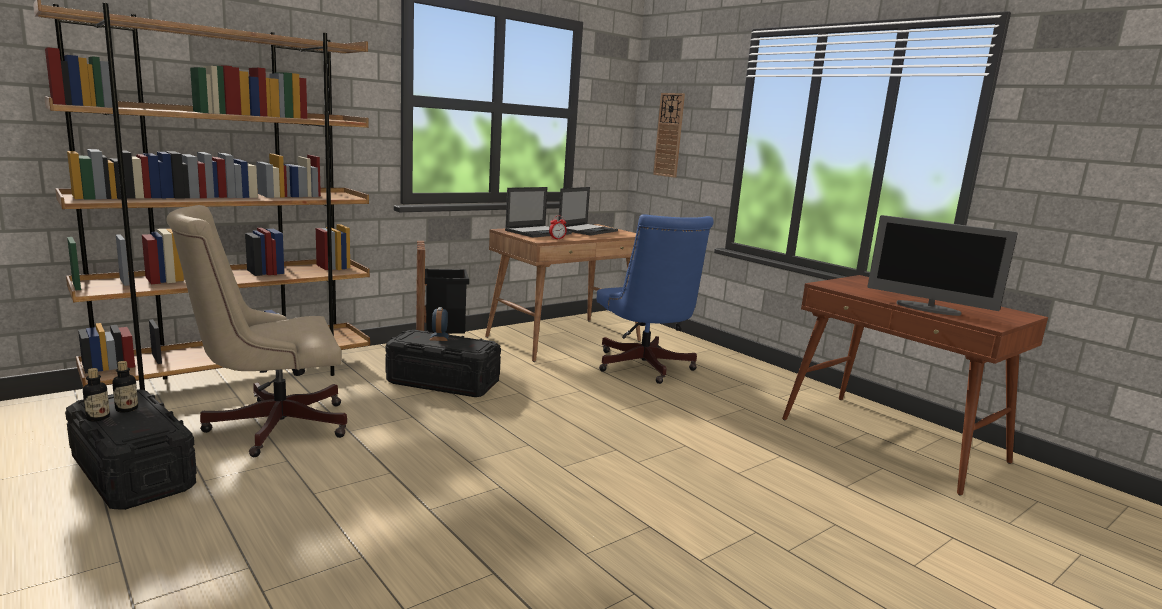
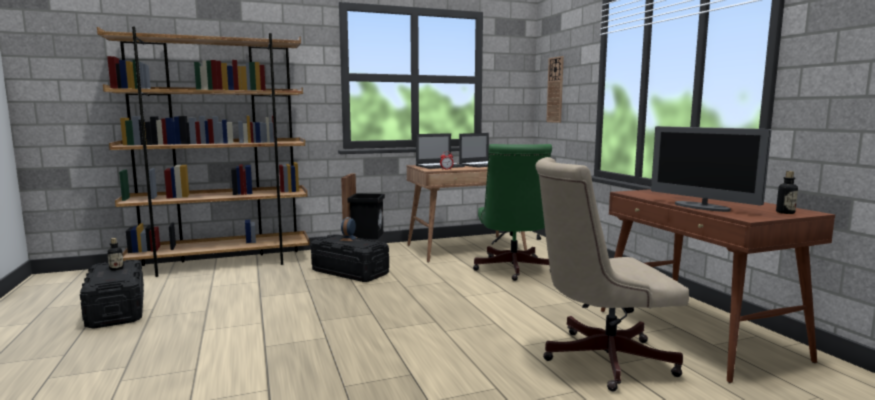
camera: 20 degrees right, 5 degrees down
bottle [83,368,110,421] -> bottle moved to [776,171,798,214]
beige office chair [166,205,347,457] -> beige office chair moved to [535,157,689,391]
blue office chair [597,214,714,384] -> green office chair [473,144,552,281]

